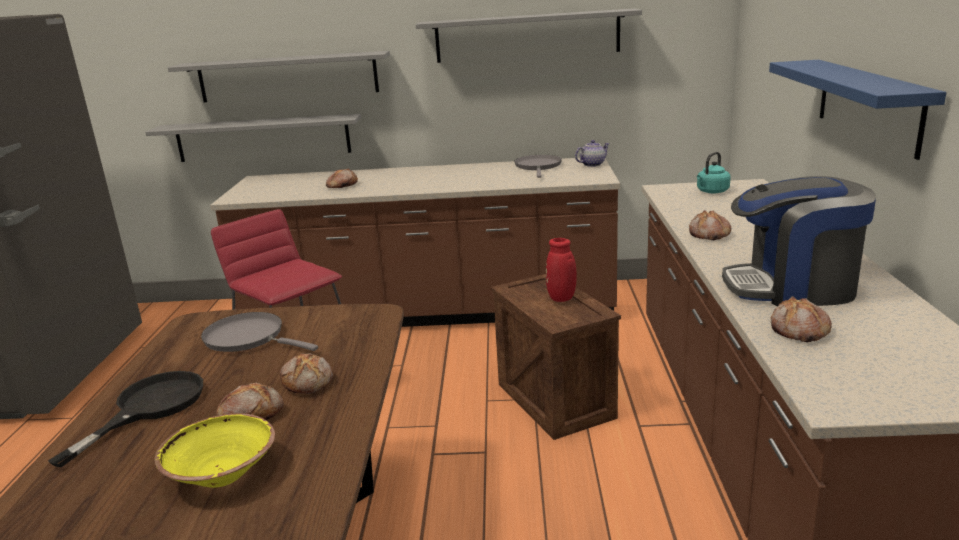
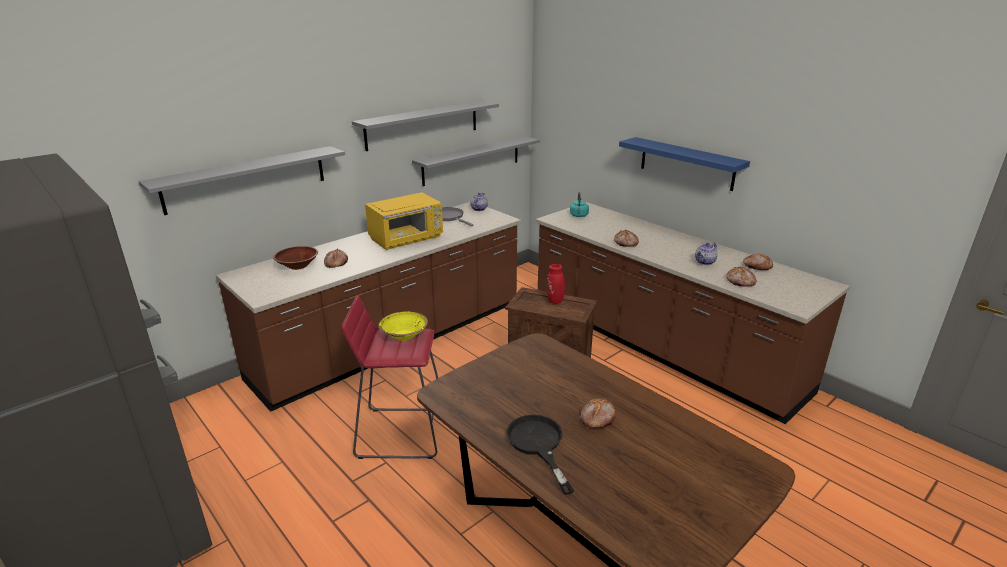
camera: 45 degrees left, 5 degrees up
grey shelf [145,114,361,162] -> grey shelf moved to [412,136,540,186]
yellow bowl [154,413,275,488] -> yellow bowl moved to [378,311,428,341]
grey frying pan [201,312,318,352] -> none
bread [280,353,333,394] -> bread moved to [743,253,773,270]
coffee machine [722,176,876,306] -> teapot [695,243,718,265]
none -> brown bowl [273,246,318,270]
none -> yellow microwave [365,192,443,250]

